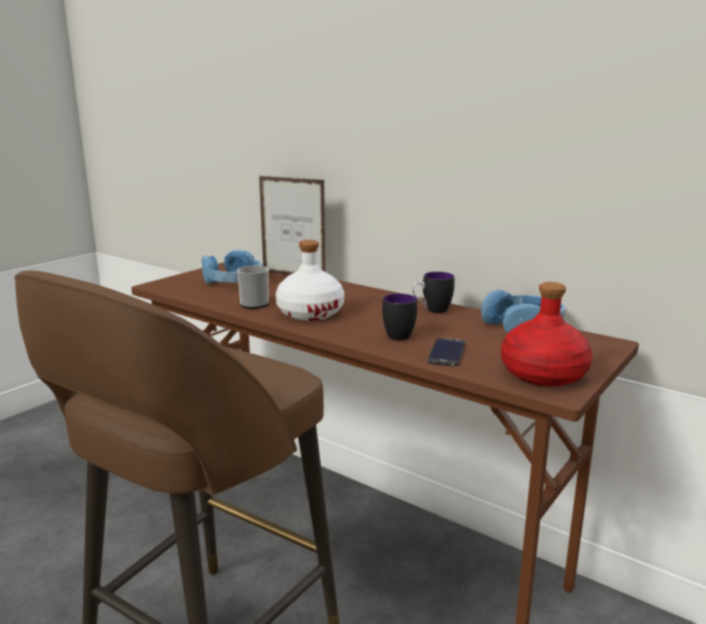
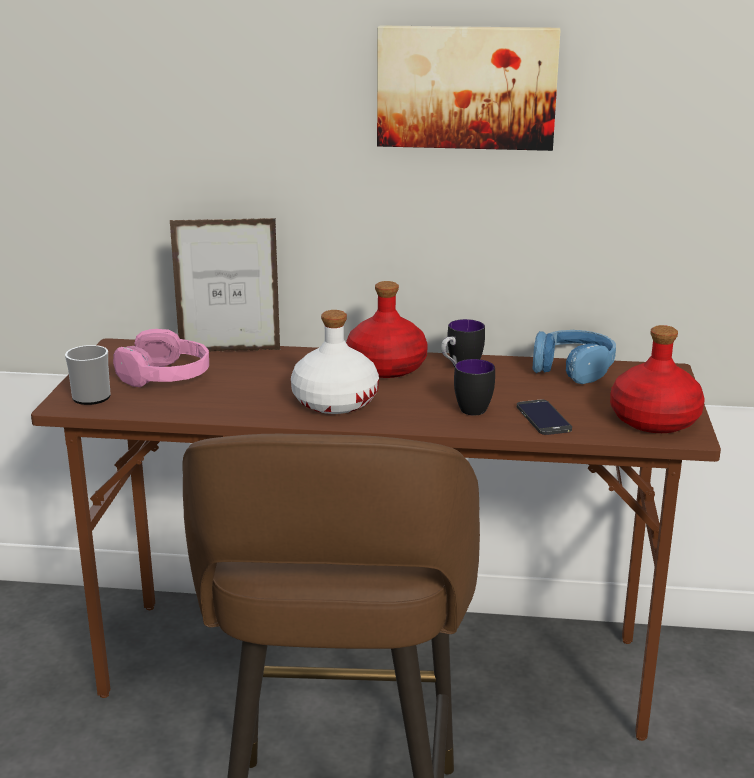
camera: 30 degrees left, 5 degrees up
blue headphones [202,250,263,284] -> pink headphones [113,329,209,387]
mug [237,266,269,309] -> mug moved to [65,345,111,405]
none -> red bottle [346,281,428,378]
none -> picture [377,25,560,151]

